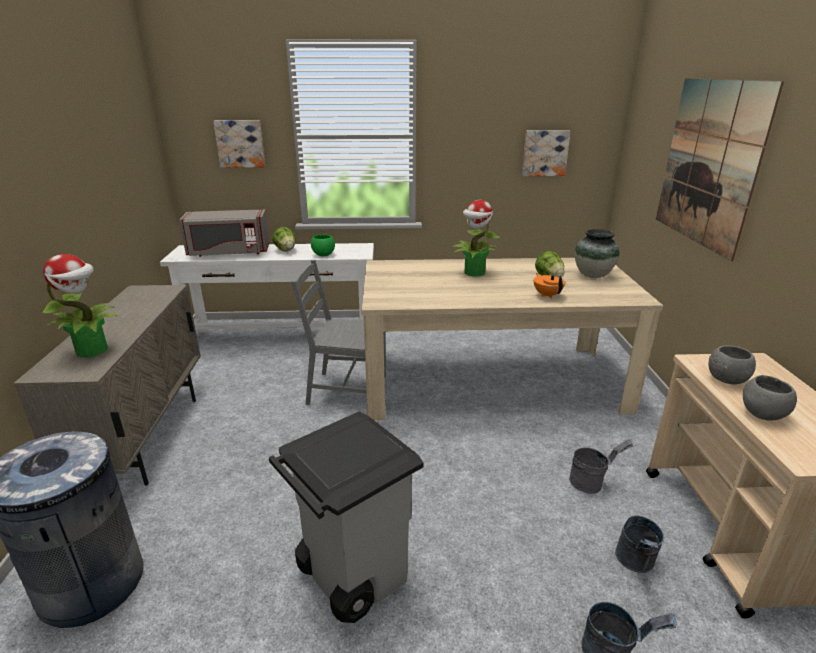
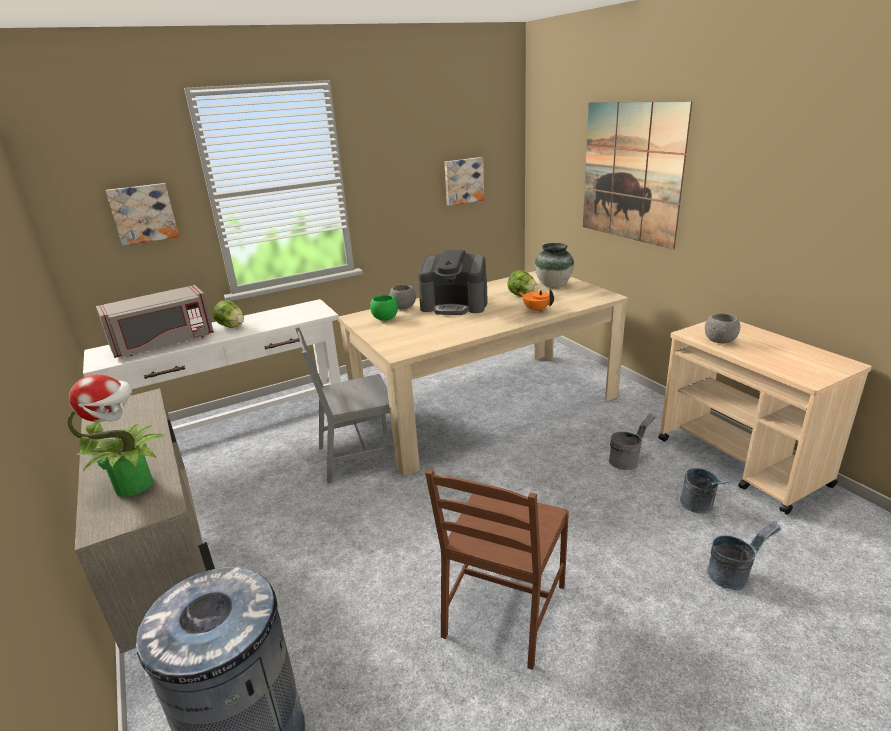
camera: 25 degrees left, 0 degrees up
grey trash can [269,412,424,623] -> brown chair [425,469,569,670]
green bowl [311,234,335,256] -> green bowl moved to [370,295,398,321]
potted plant [453,200,500,276] -> coffee machine [418,250,488,315]
grey bowl [743,375,797,421] -> grey bowl moved to [390,285,416,310]

